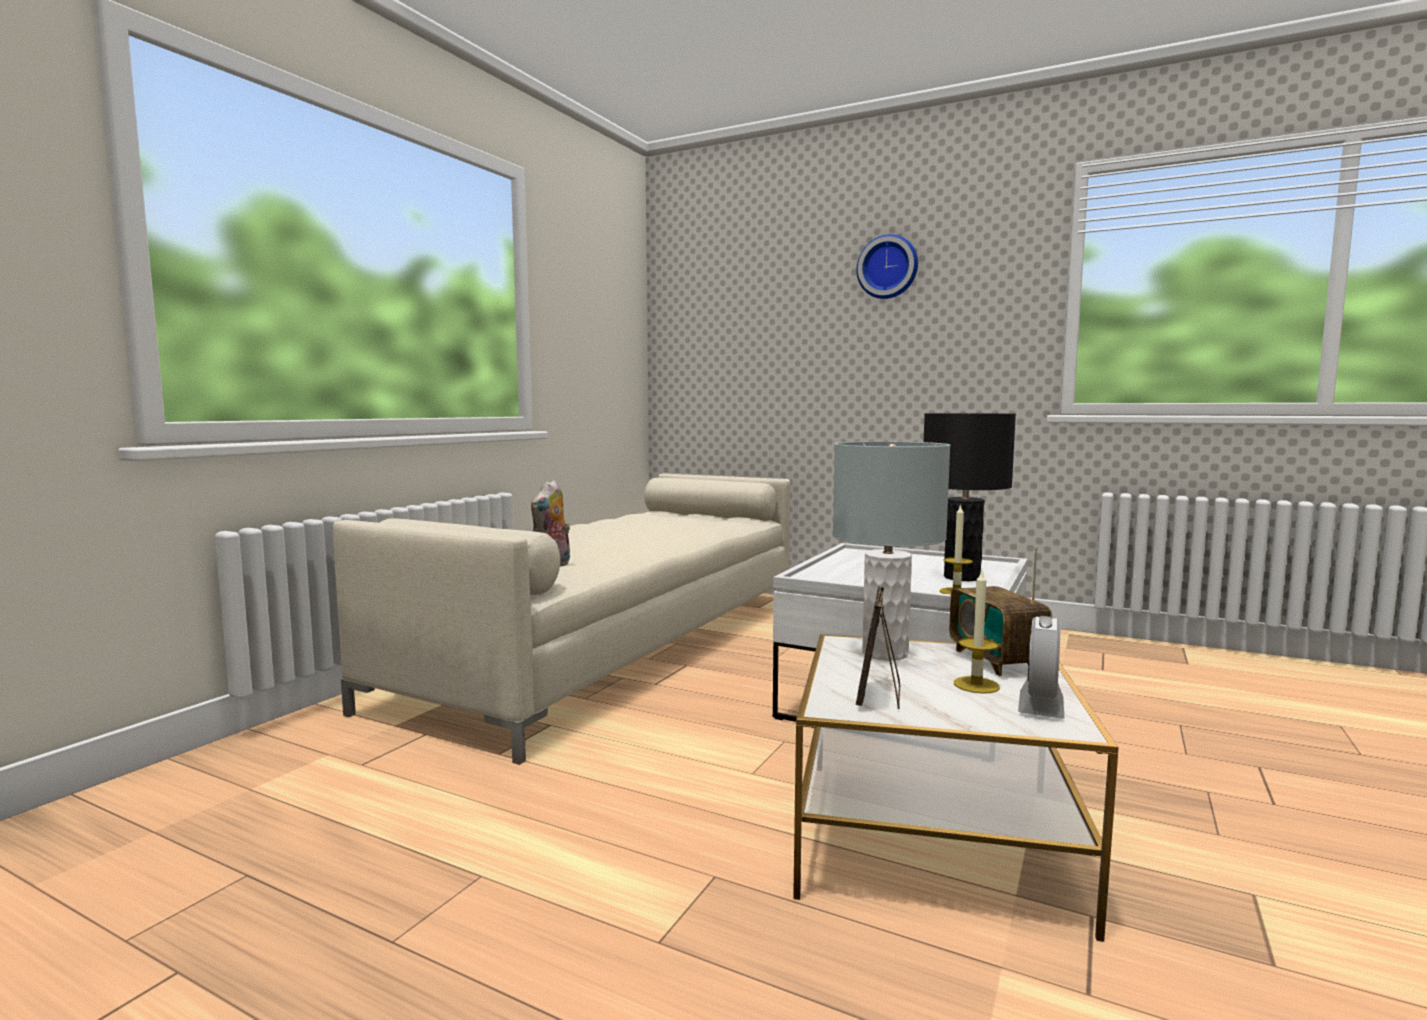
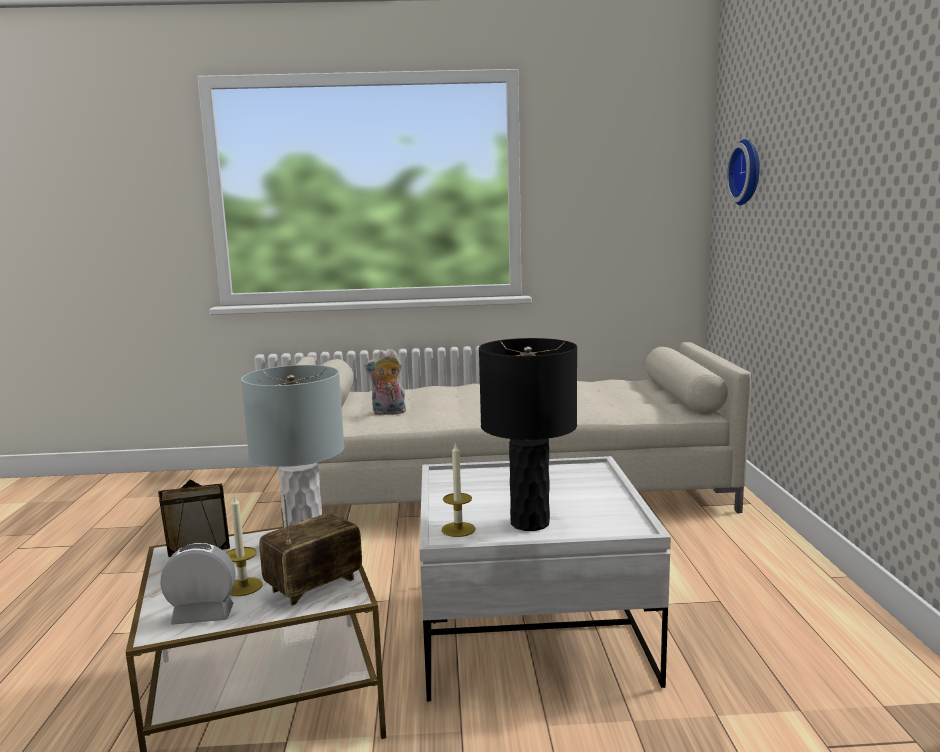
camera: 60 degrees right, 5 degrees up
wall clock [857,234,918,299] -> wall clock moved to [726,139,760,205]

